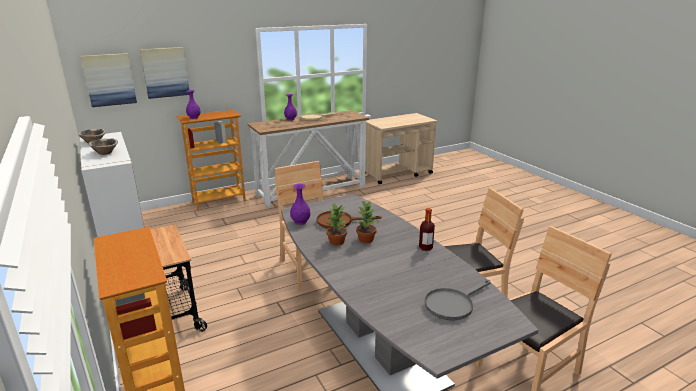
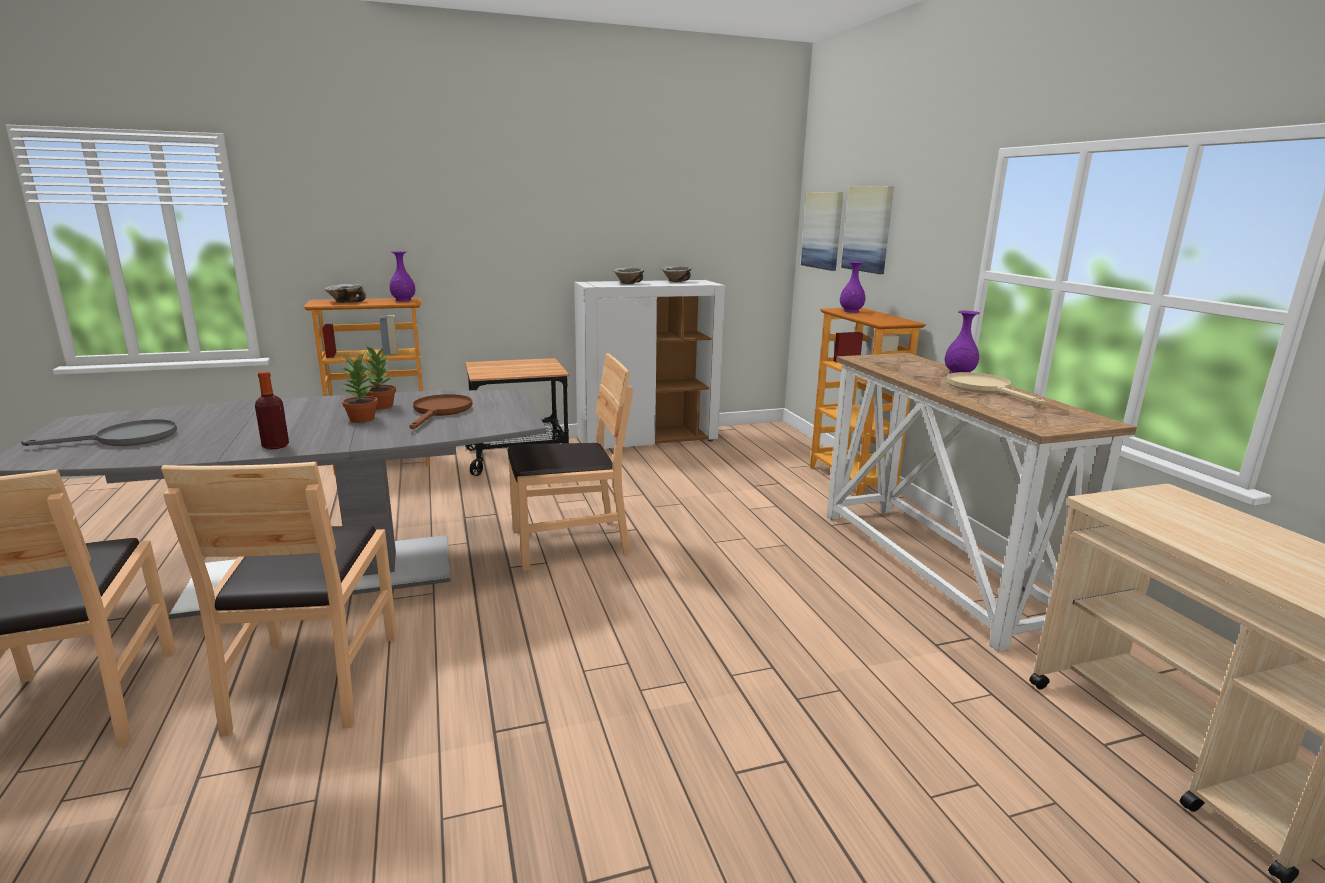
camera: 100 degrees right, 5 degrees down
purple vase [290,184,311,225] -> purple vase moved to [390,251,415,302]
grey frying pan [425,280,491,321] -> grey frying pan turned 90 degrees clockwise [21,419,177,446]
none -> bowl [325,284,366,302]

